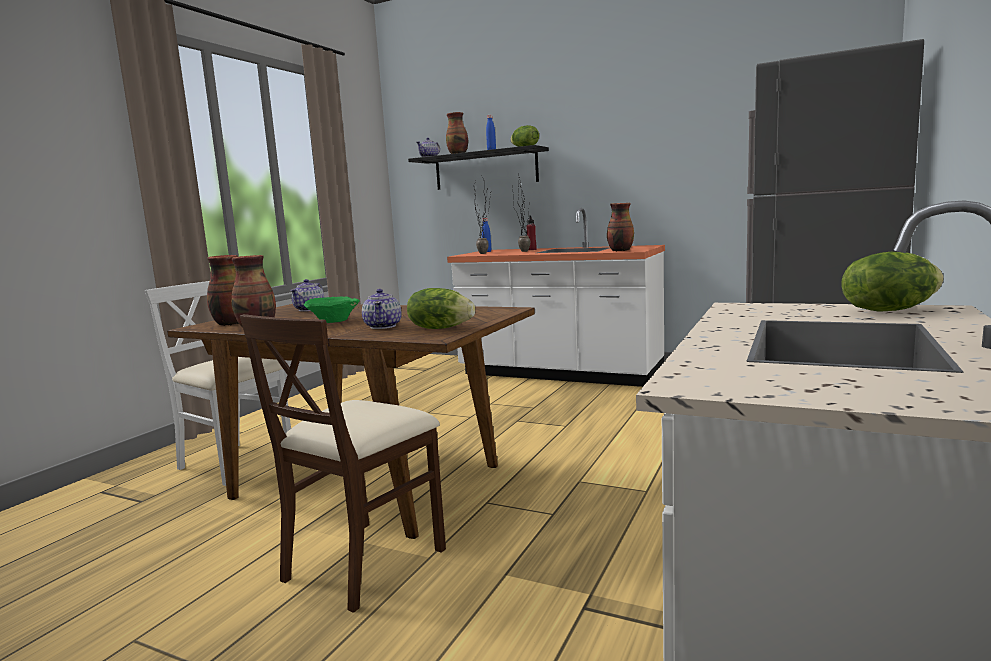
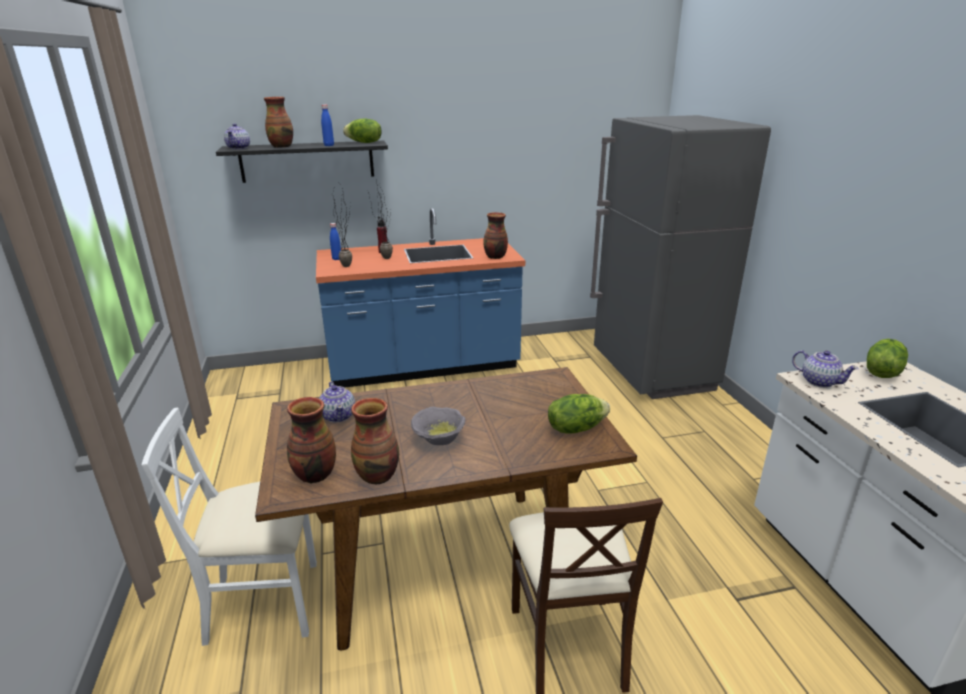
camera: 40 degrees left, 15 degrees up
green bowl [304,297,360,323] -> grey bowl [411,407,466,445]
teapot [362,289,401,329] -> teapot moved to [792,350,859,388]
white counter [447,208,665,387] -> blue counter [316,208,525,388]

